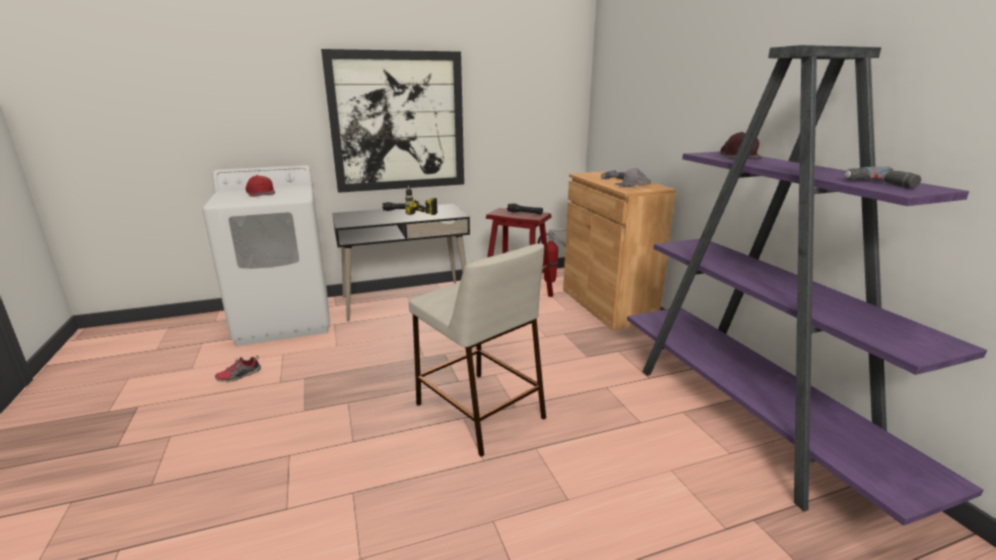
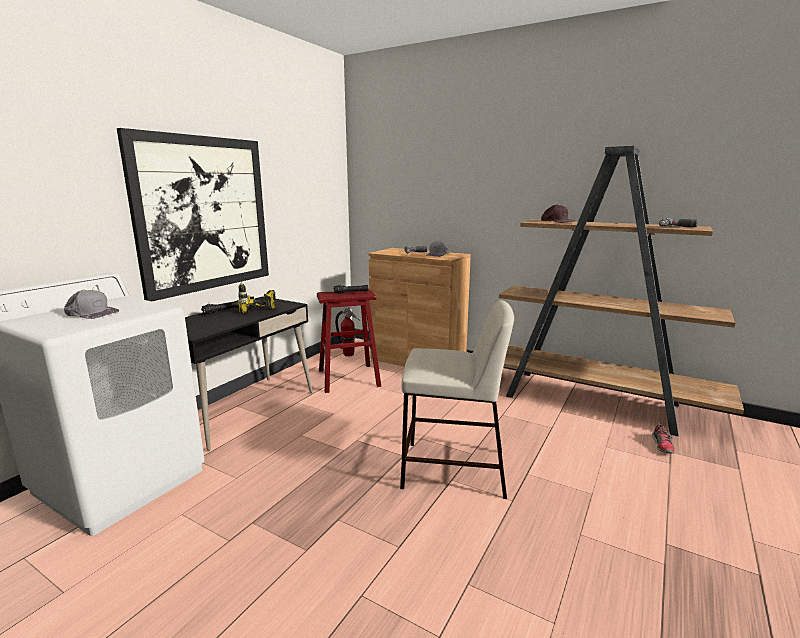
camera: 40 degrees left, 5 degrees down
shoe [215,356,261,382] -> shoe moved to [652,422,675,453]
red cap [246,175,275,197] -> grey cap [64,290,119,319]
purple bookcase [627,45,987,526] -> brown bookcase [499,146,744,436]

